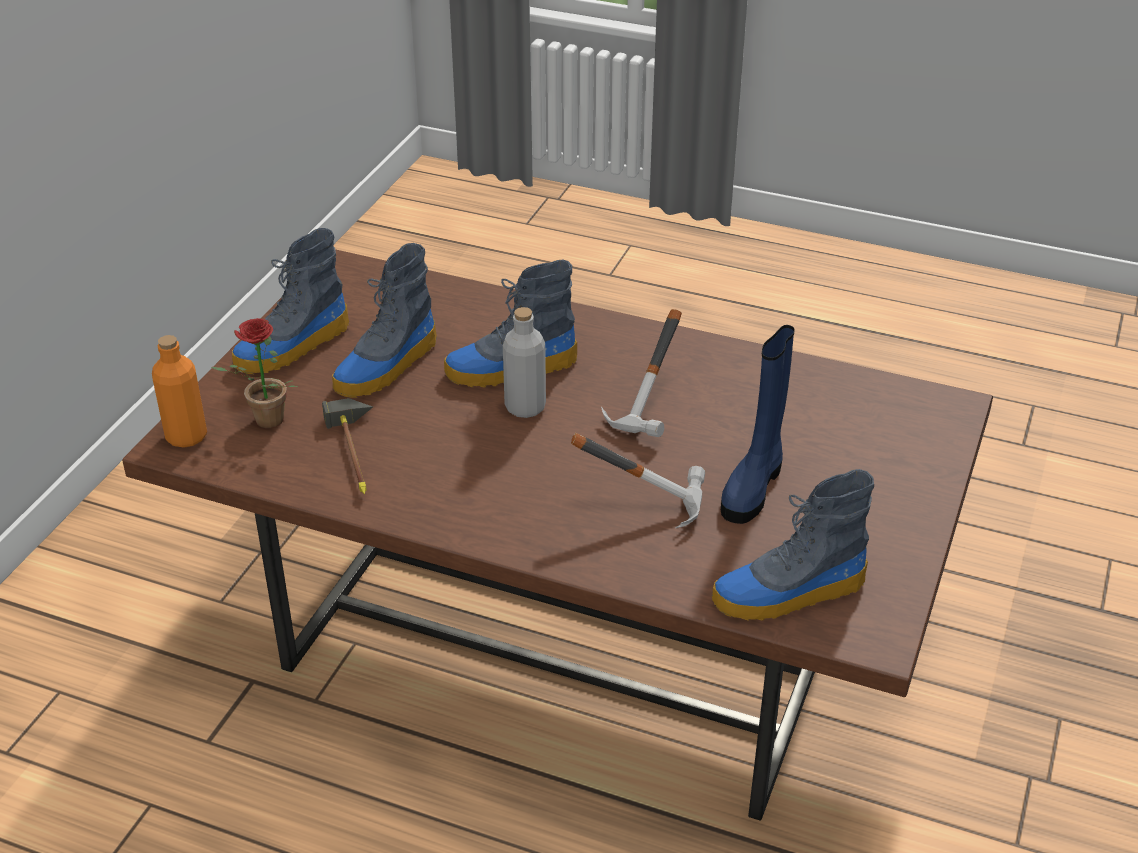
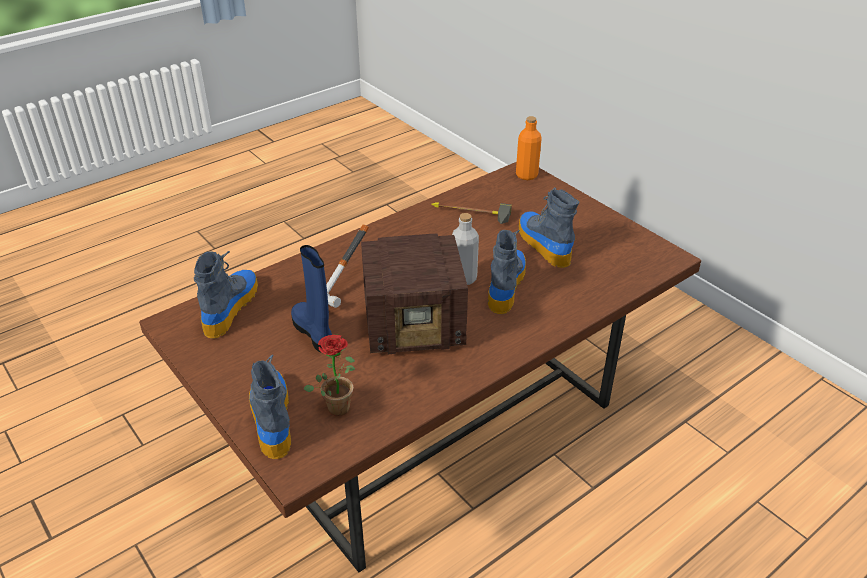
camera: 120 degrees right, 0 degrees up
potted plant [211,318,297,428] -> potted plant moved to [303,335,355,416]
boot [232,228,349,374] -> boot moved to [249,354,291,459]
hammer [601,309,682,437] -> radio [361,234,468,354]

